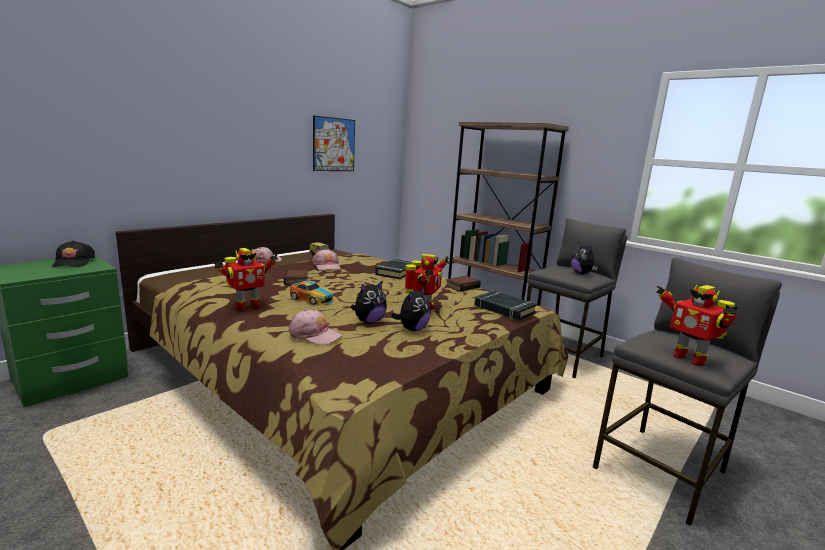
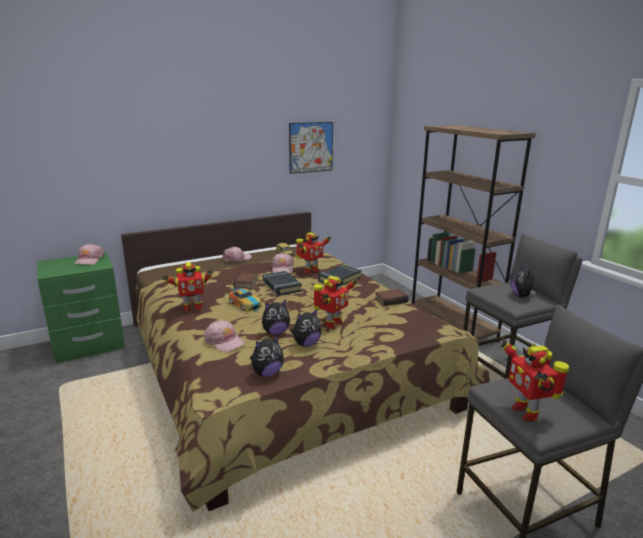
camera: 20 degrees right, 5 degrees up
black cap [52,241,95,267] -> pink cap [74,244,104,265]
black book [474,291,537,320] -> black book moved to [263,271,302,296]
none -> plush toy [250,335,284,377]
none -> toy robot [296,232,331,274]

